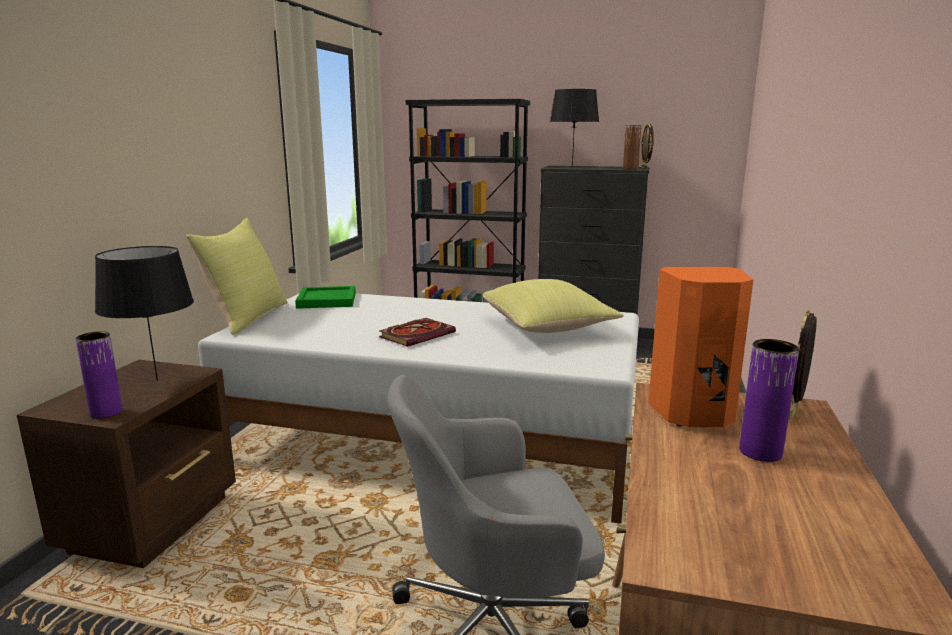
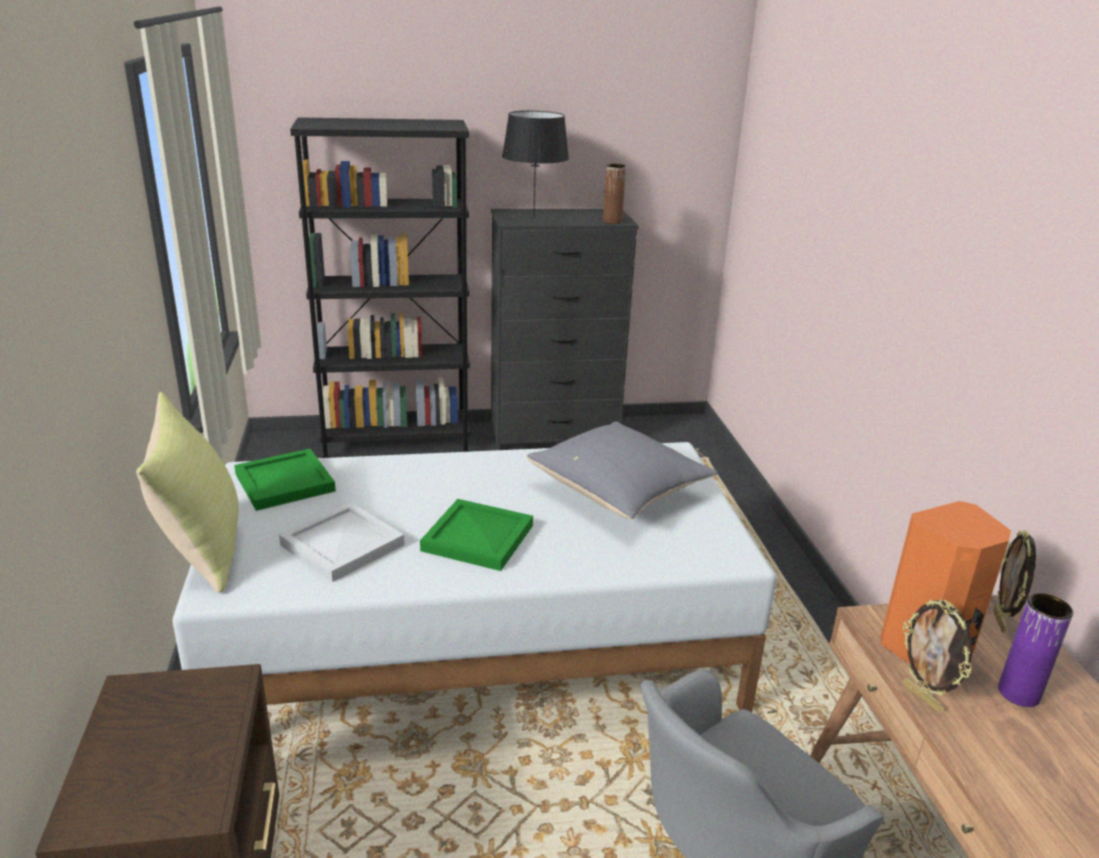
camera: 25 degrees left, 10 degrees up
purple vase [76,331,123,419] -> none
black table lamp [95,246,194,381] -> none
book [379,318,456,347] -> green tray [420,499,533,571]
yellow pillow [483,279,624,333] -> grey pillow [527,421,718,520]
picture frame [641,122,654,169] -> picture frame moved to [903,599,972,712]
none -> white tray [279,502,404,582]

